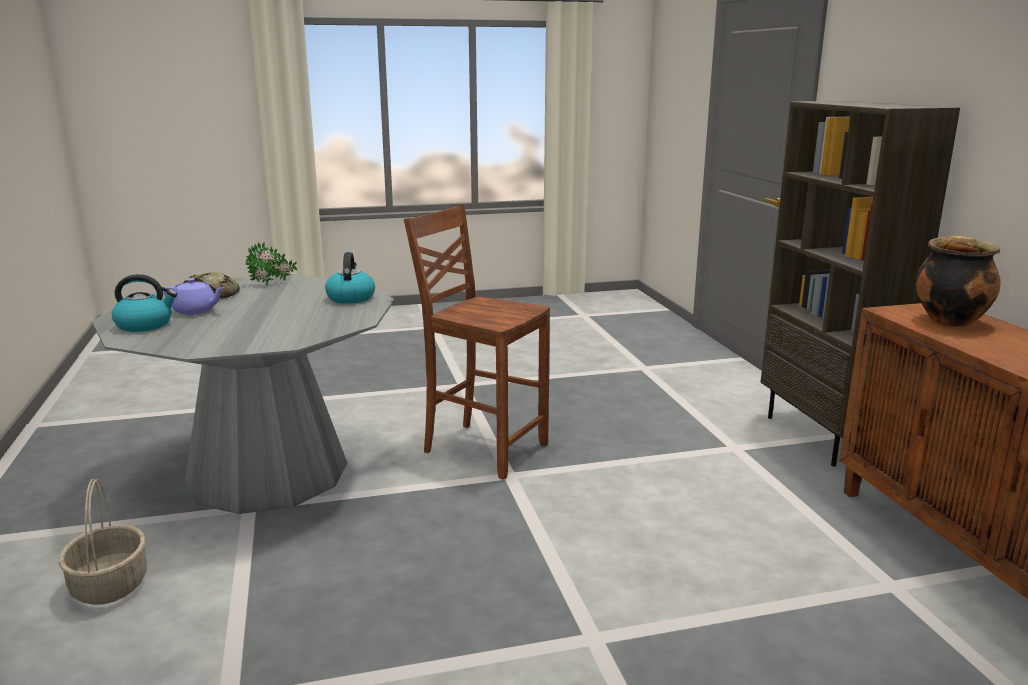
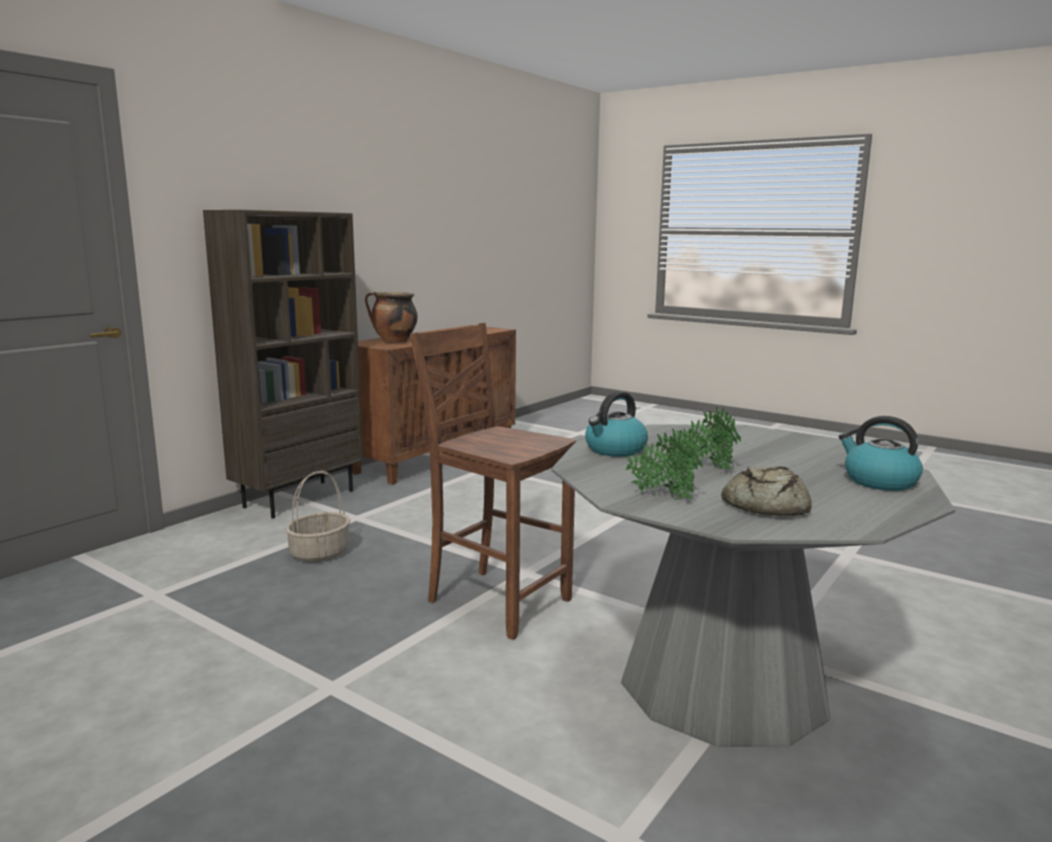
camera: 130 degrees left, 5 degrees down
basket [59,479,147,605] -> basket moved to [285,471,350,563]
purple teapot [163,278,225,315] -> none
brown chair [404,204,550,480] -> brown chair turned 135 degrees clockwise [410,323,576,640]
none -> potted plant [677,407,741,470]

